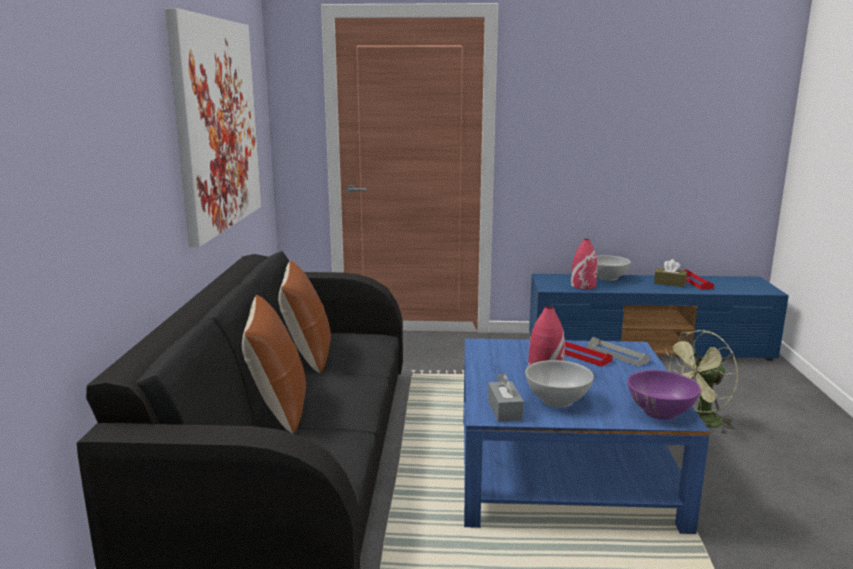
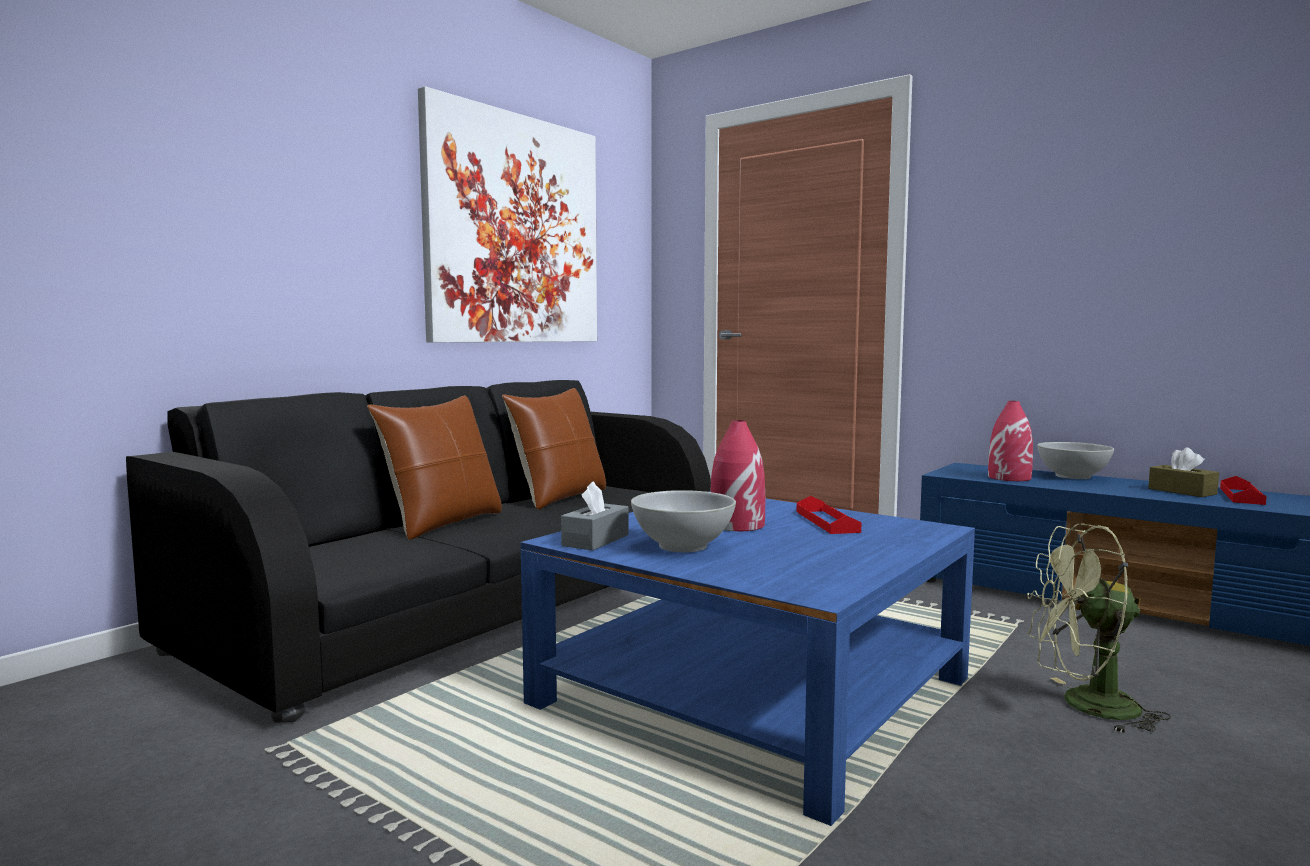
camera: 35 degrees right, 10 degrees down
grey tray [587,337,650,366] -> none
purple bowl [627,370,701,420] -> none

